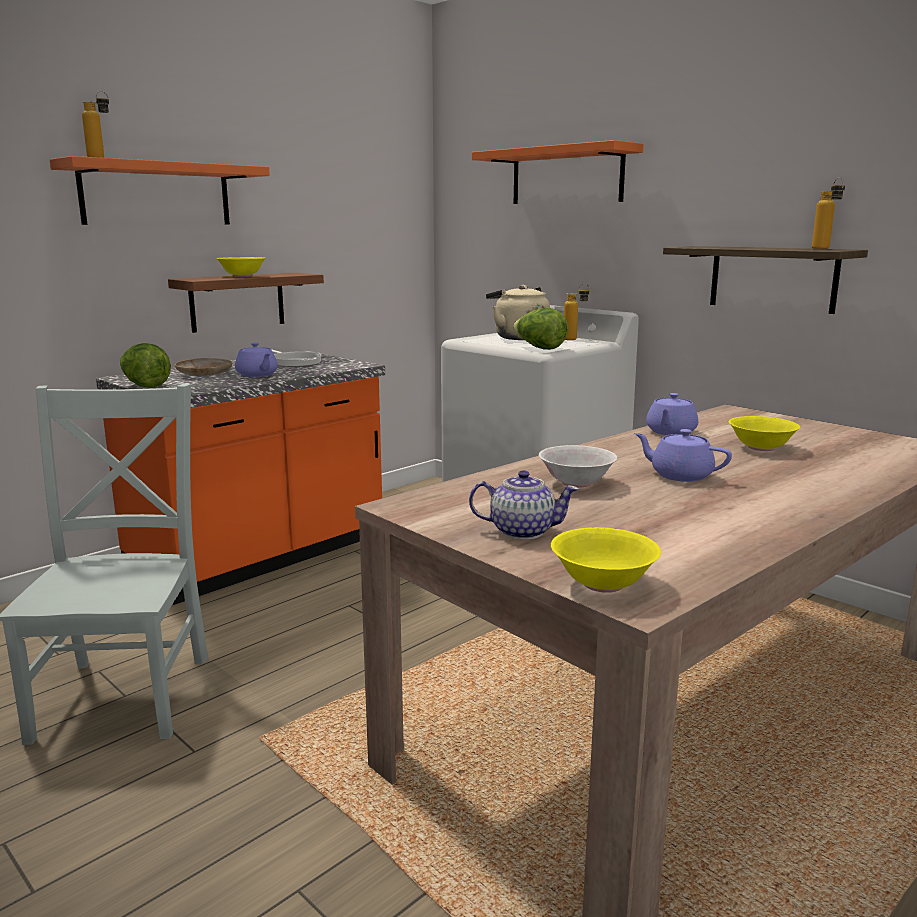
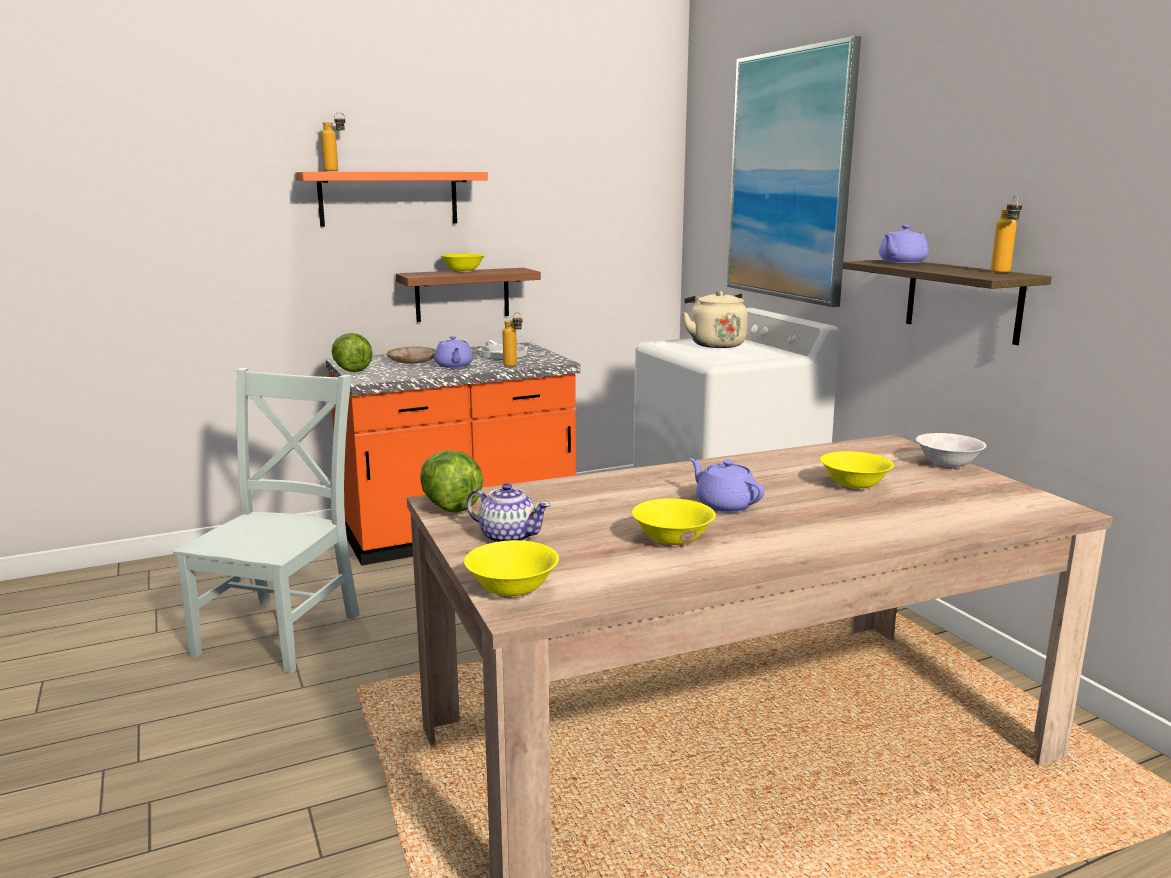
camera: 20 degrees right, 0 degrees up
orange shelf [472,140,644,204] -> picture [727,36,861,307]
lettuce [513,307,568,350] -> lettuce moved to [420,450,483,513]
white bowl [539,445,617,487] -> white bowl moved to [916,433,986,469]
bottle [564,284,590,340] -> bottle moved to [503,312,523,367]
purple teapot [646,393,698,435] -> purple teapot moved to [879,225,929,264]
none -> yellow bowl [632,498,716,547]

